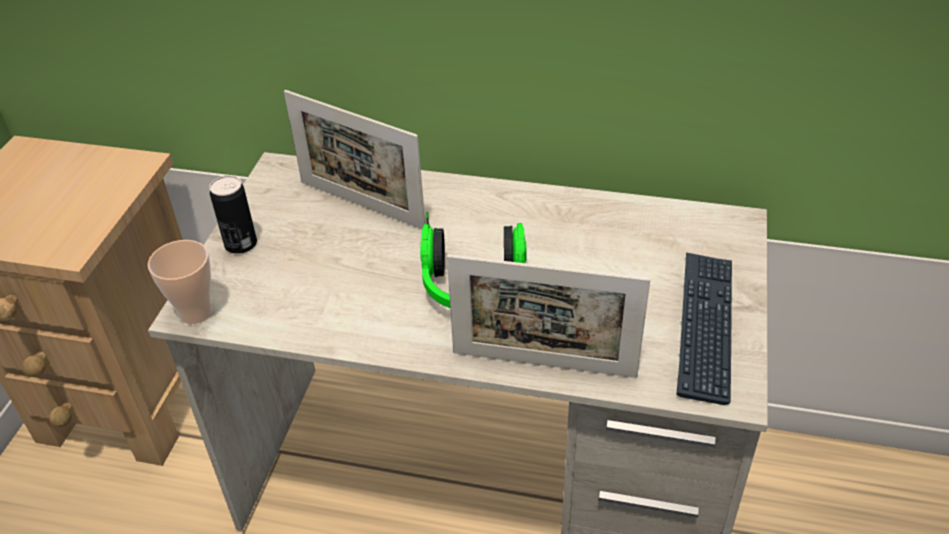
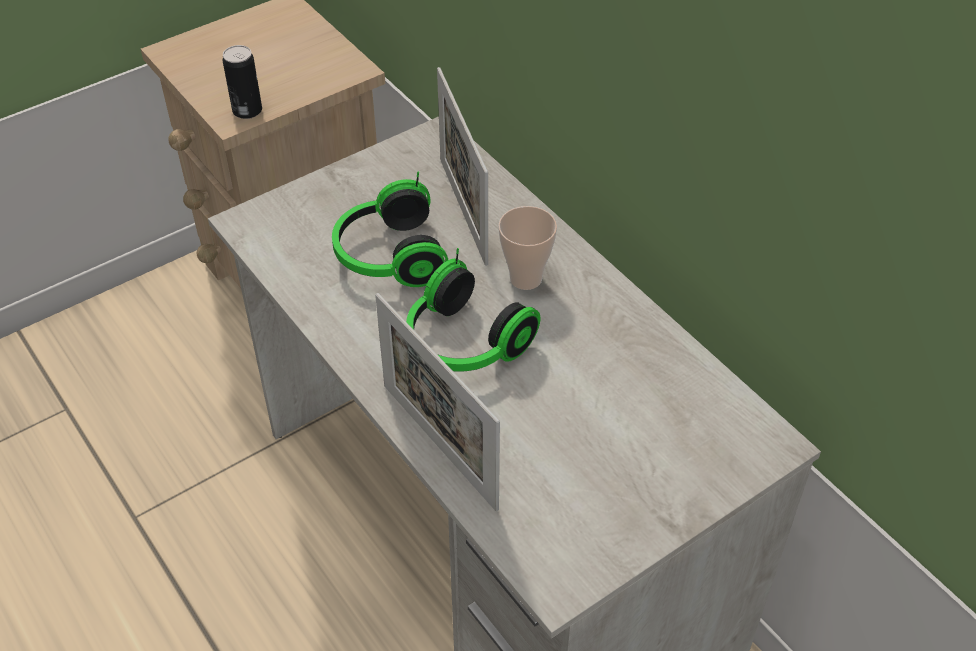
camera: 40 degrees right, 5 degrees up
cup [148,240,212,324] -> cup moved to [498,206,557,290]
can [209,175,257,254] -> can moved to [223,45,262,119]
keyboard [676,252,732,405] -> none
none -> headphones [332,172,448,287]

